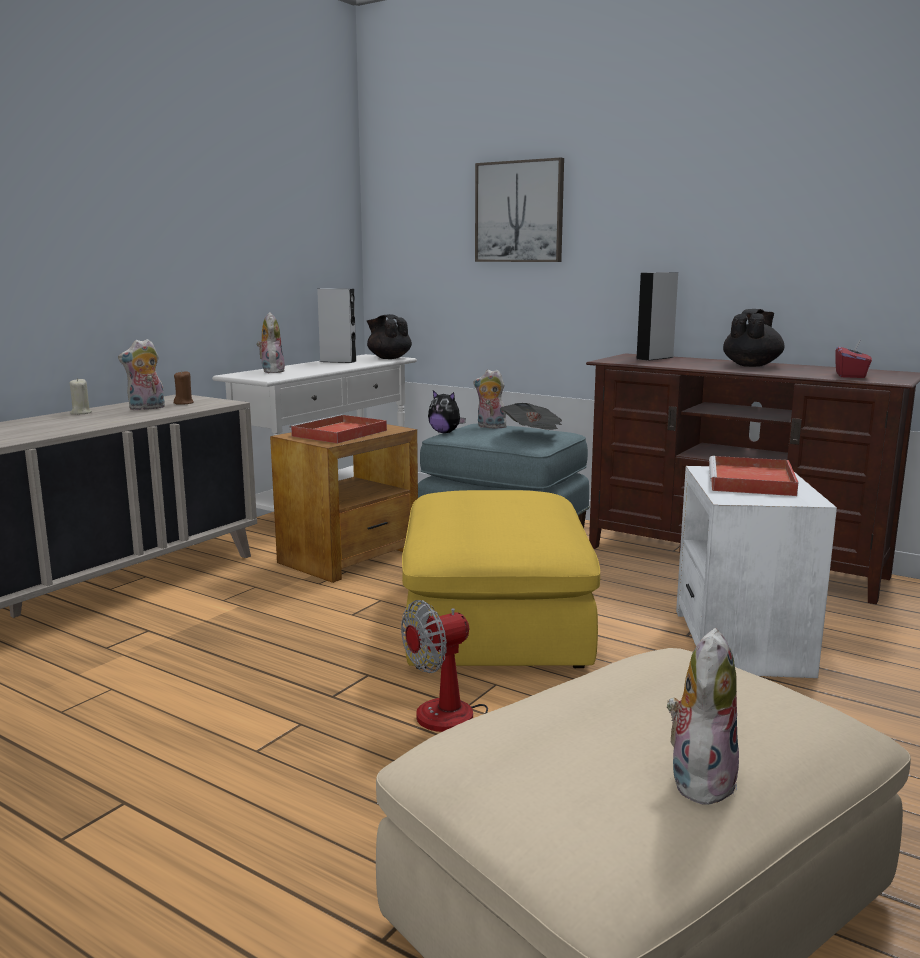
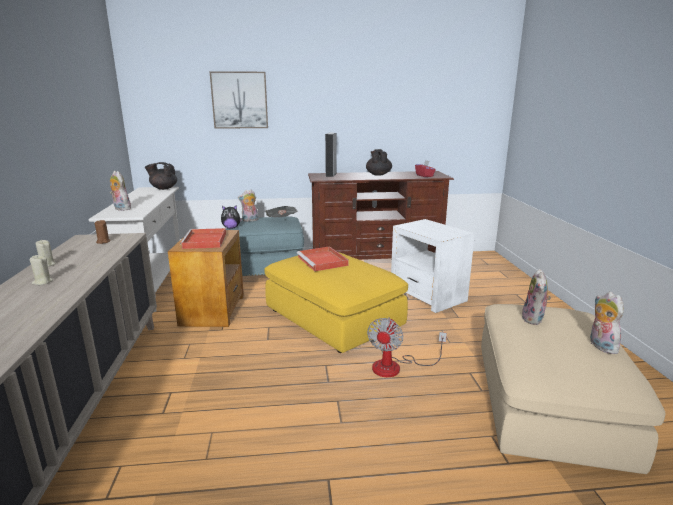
camera: 40 degrees left, 5 degrees up
plush toy [118,339,165,410] -> plush toy moved to [521,269,551,325]
grey speaker [317,288,357,363] -> none
red tray [709,456,798,496] -> red tray moved to [297,246,349,271]
none -> beige candle [30,255,54,285]

